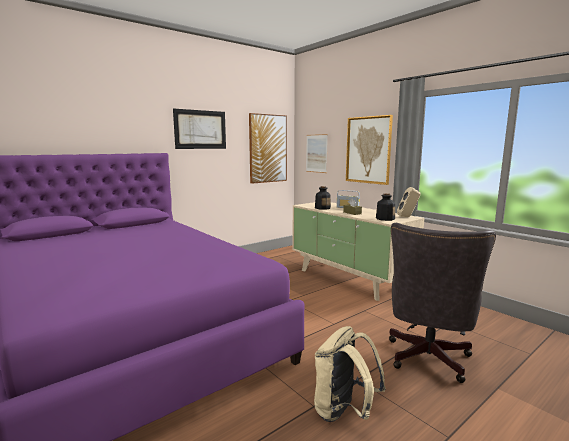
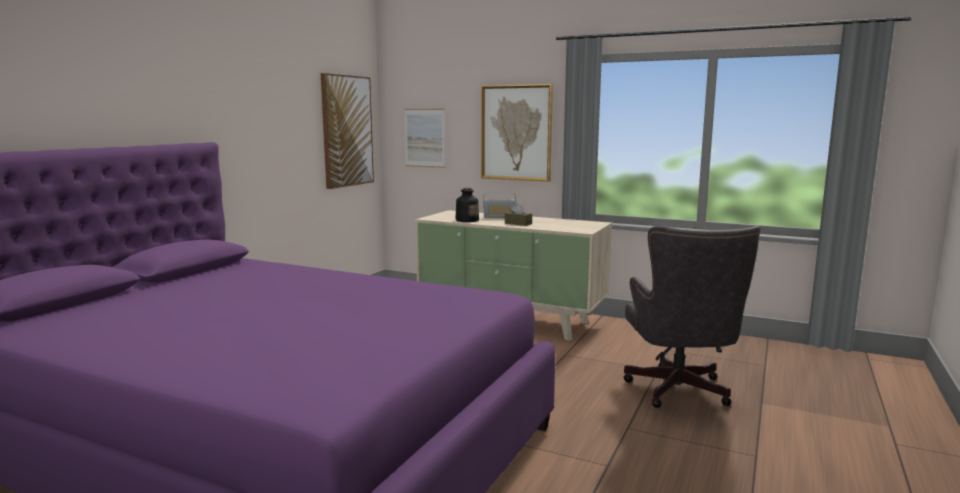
camera: 25 degrees left, 0 degrees up
picture [173,109,226,149] -> none
beige backpack [314,326,386,422] -> none
bottle [376,193,395,221] -> none
beige speaker [397,187,420,217] -> none

